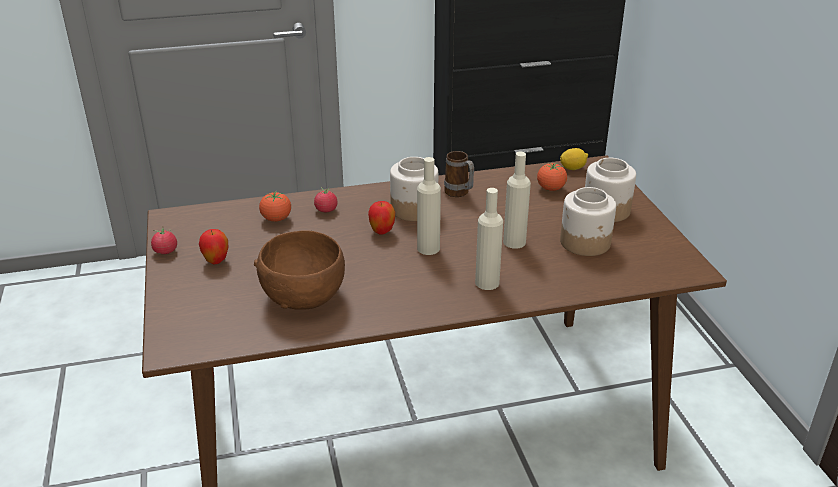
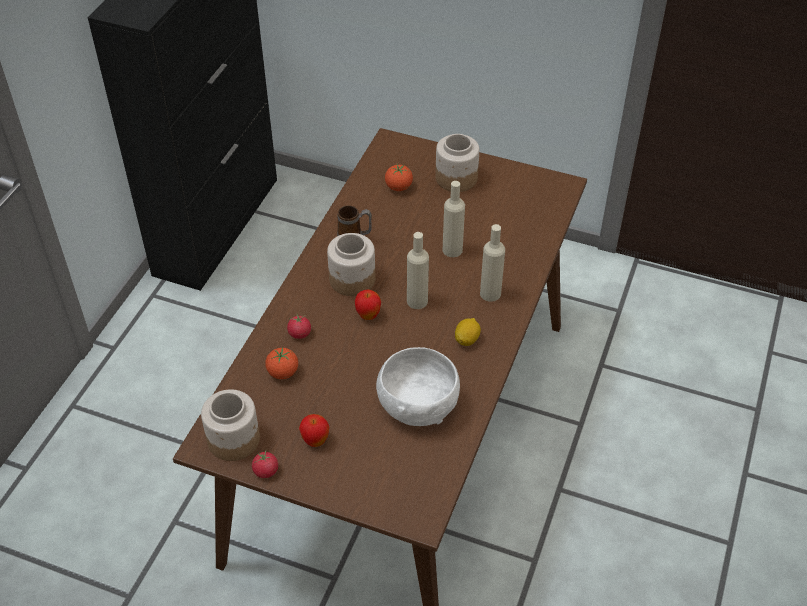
camera: 55 degrees left, 15 degrees up
brown bowl [254,230,345,310] -> white bowl [376,347,460,426]
lemon [560,148,588,170] -> lemon moved to [455,318,481,346]
jar [560,187,616,256] -> jar moved to [201,389,260,461]

